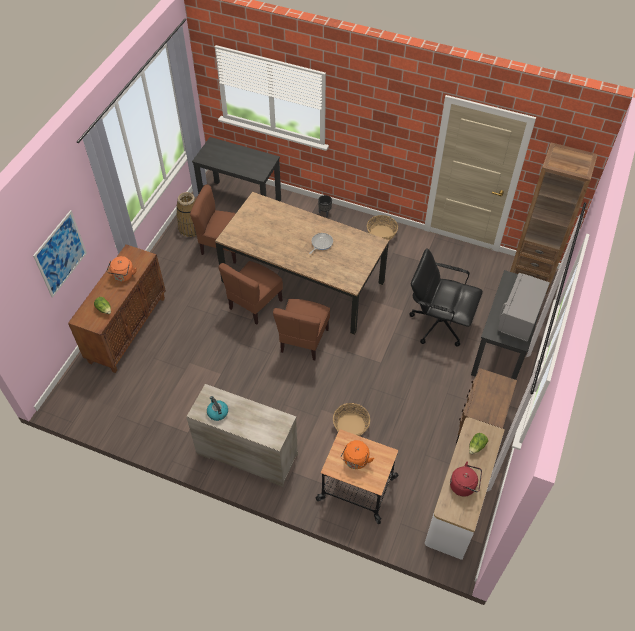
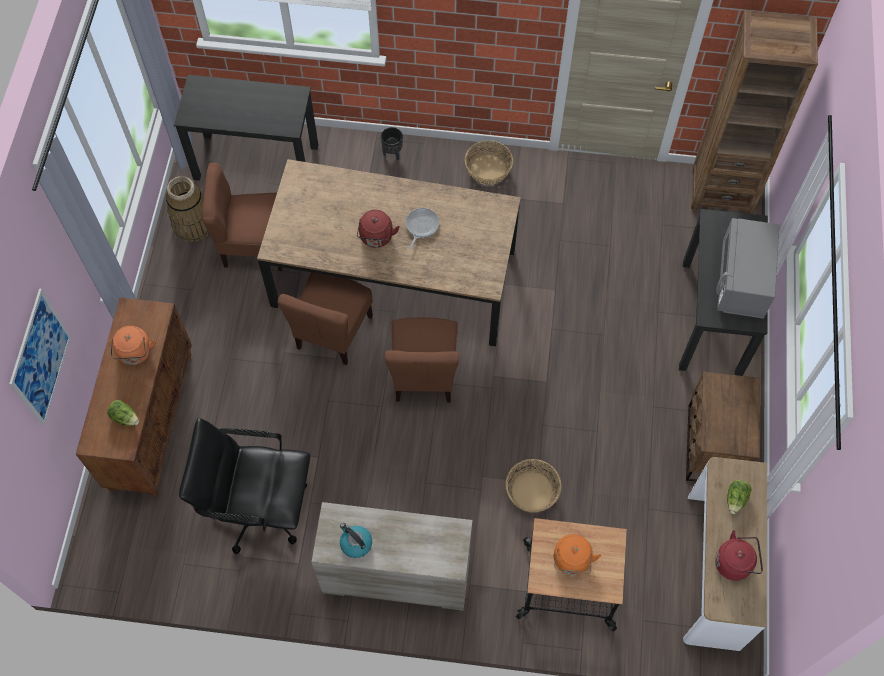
camera: 15 degrees left, 10 degrees up
black office chair [409,248,483,347] -> black office chair moved to [179,418,310,554]
none -> red kettle [357,210,400,248]

